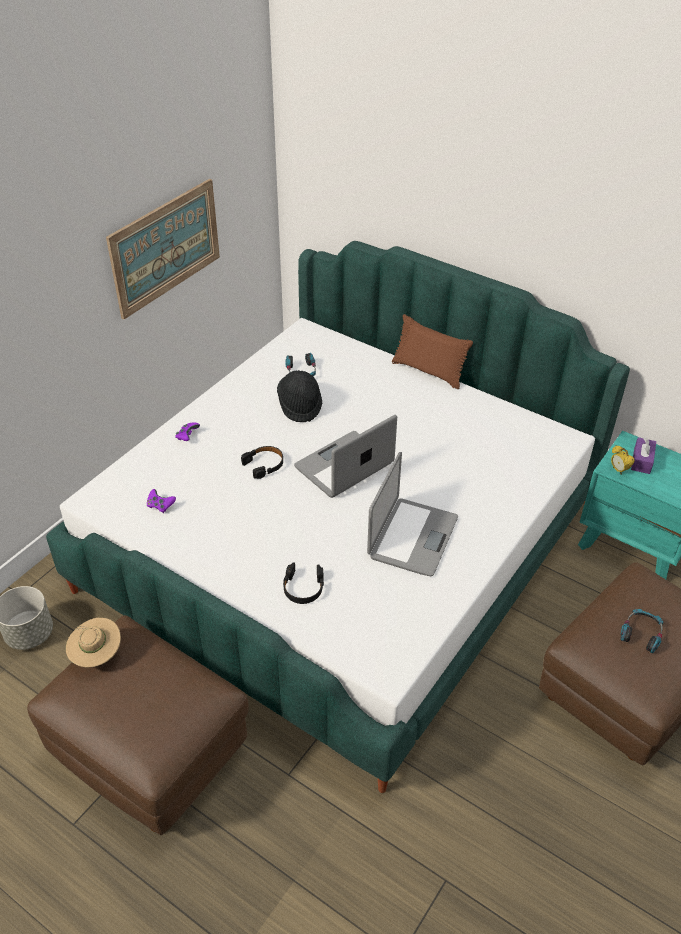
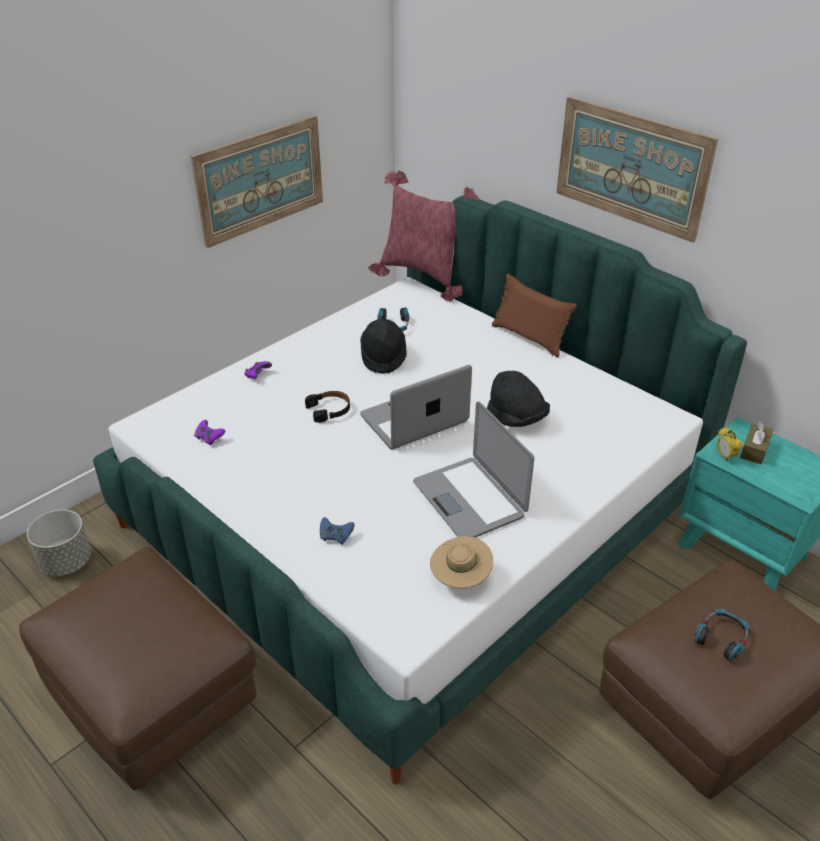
camera: 10 degrees right, 5 degrees down
beige hat [66,617,121,668] -> beige hat moved to [430,536,493,588]
black headphones [283,562,324,604] -> blue game controller [320,517,355,544]
laptop [367,452,458,576] -> laptop turned 120 degrees clockwise [413,401,534,538]
purple tissue box [631,437,656,474] -> brown tissue box [740,422,774,464]
none -> red pillow [368,171,480,303]
none -> black hat [487,371,550,427]
none -> picture [556,96,718,243]

